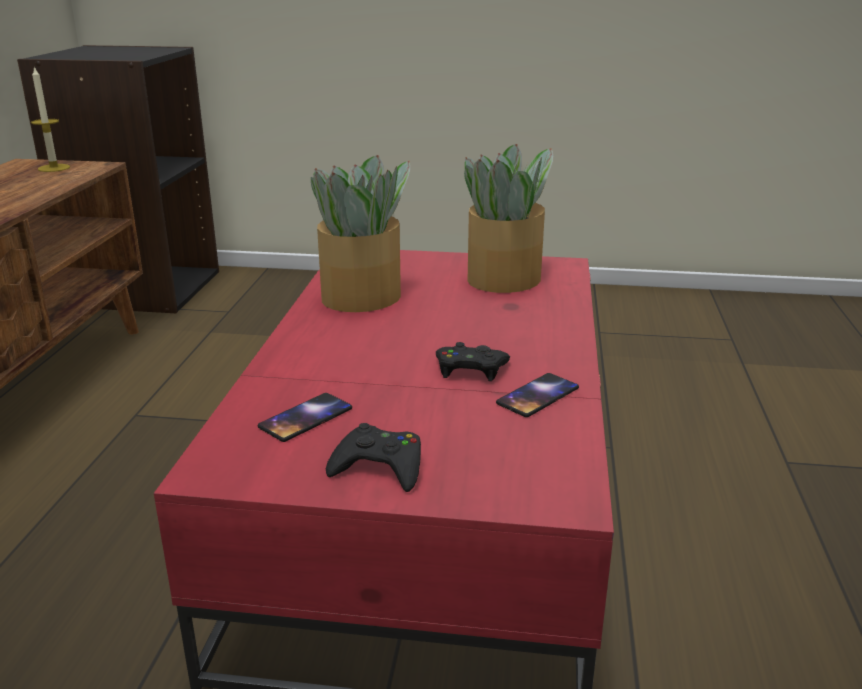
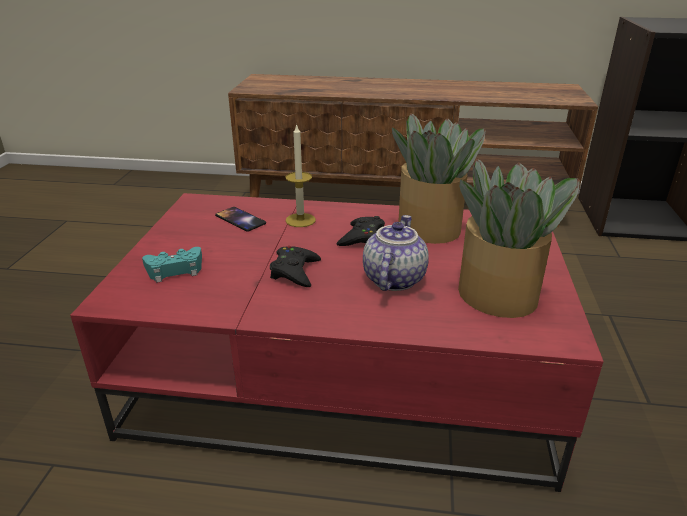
camera: 90 degrees right, 5 degrees up
candle [31,66,70,172] -> candle moved to [285,123,316,227]
black game controller [326,423,421,492] -> black game controller moved to [337,216,385,246]
phone [496,373,579,417] -> none
none -> turquoise game controller [142,247,202,283]
none -> teapot [363,215,429,291]

